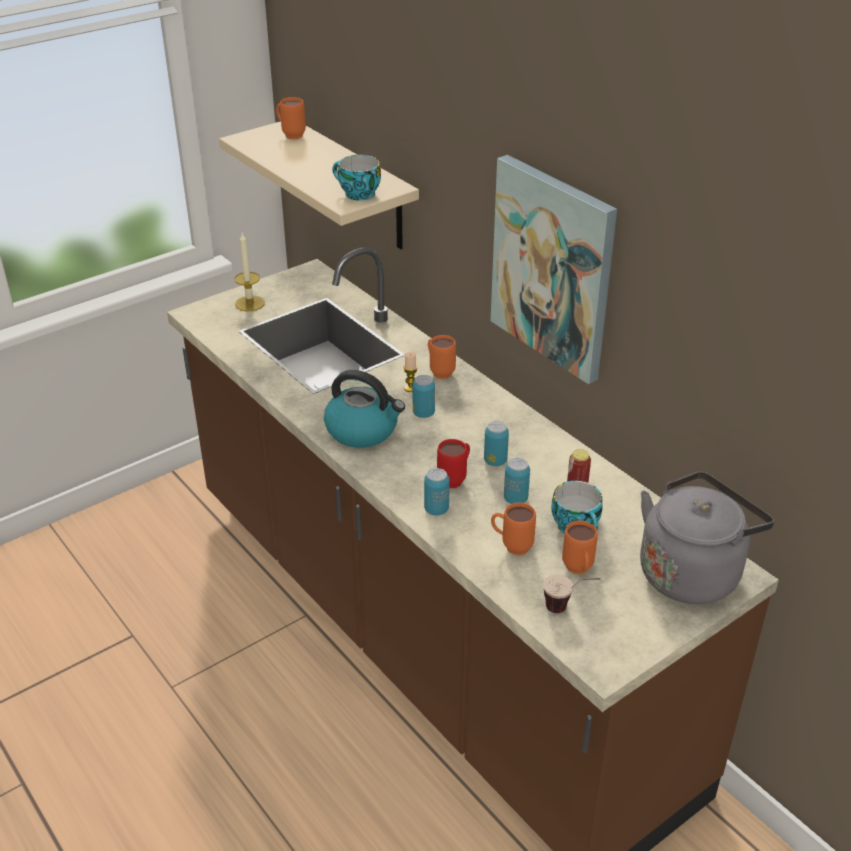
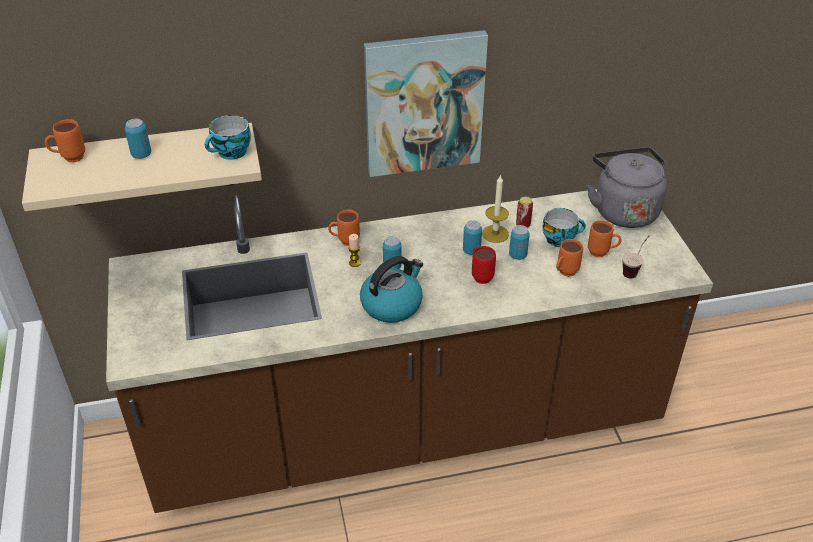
camera: 65 degrees left, 5 degrees up
candle [234,233,265,311] -> candle moved to [482,174,509,243]
can [424,468,449,515] -> can moved to [125,119,151,159]

